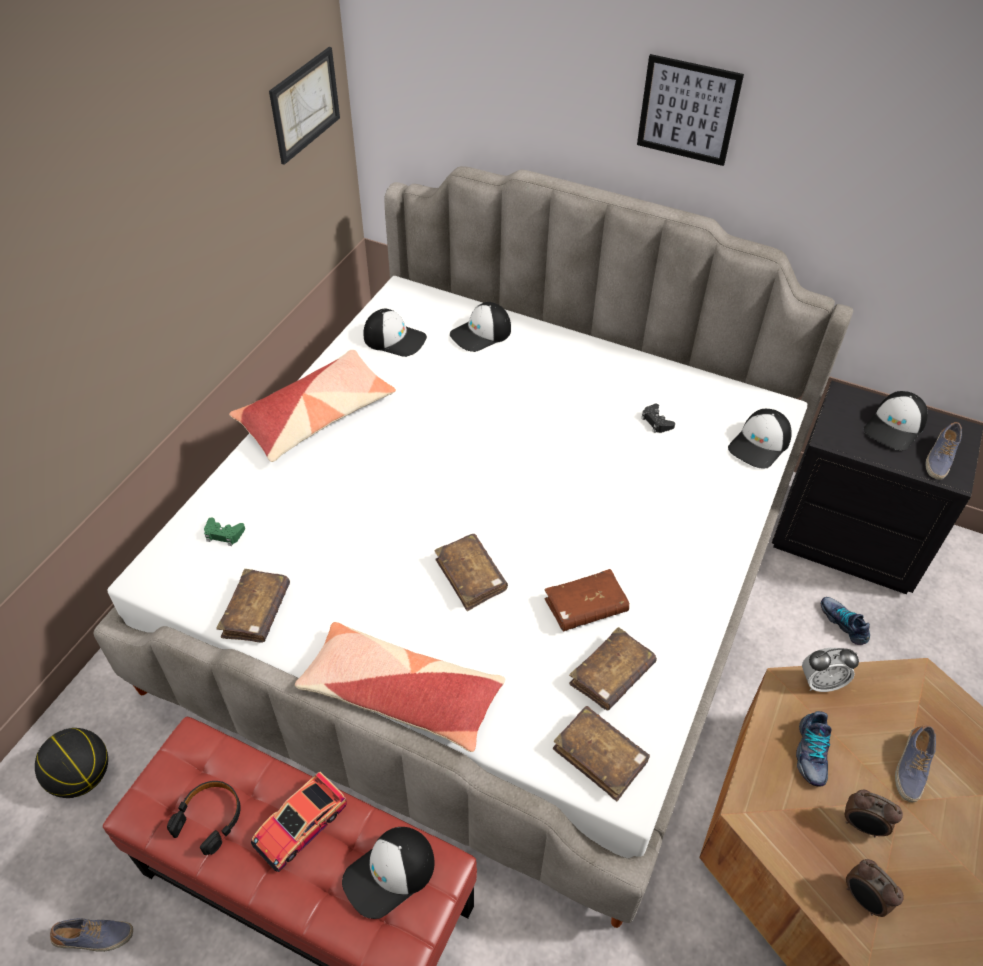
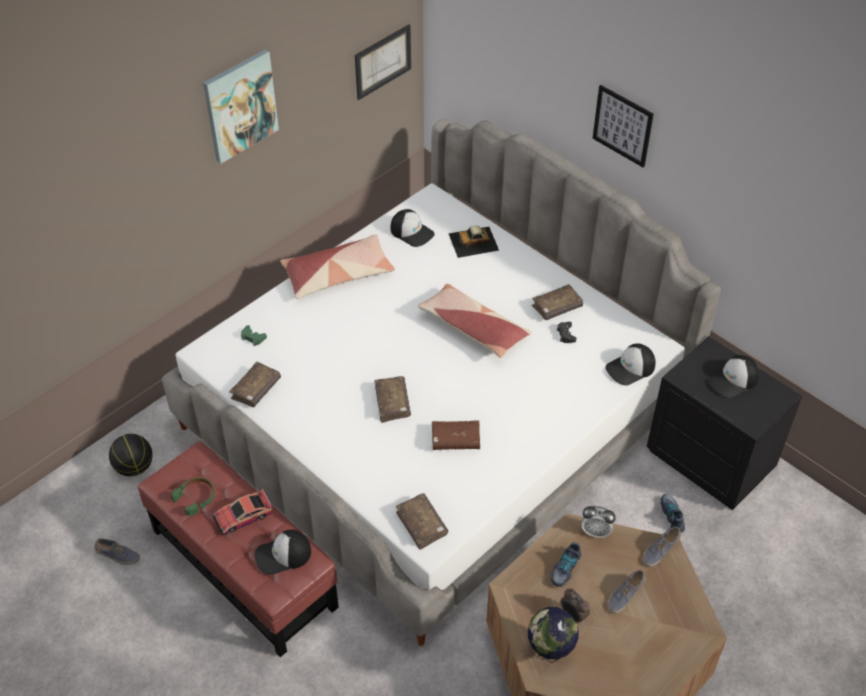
camera: 20 degrees right, 0 degrees up
black headphones [167,781,241,855] -> green headphones [171,477,214,516]
pillow [295,622,505,752] -> pillow moved to [418,284,532,358]
cap [450,302,511,352] -> toy car [449,226,499,258]
brown book [569,627,657,711] -> brown book moved to [532,284,583,320]
alarm clock [846,859,904,917] -> globe [528,607,579,663]
shoe [925,422,962,480] -> shoe moved to [643,527,681,567]
none -> picture [203,49,279,164]

